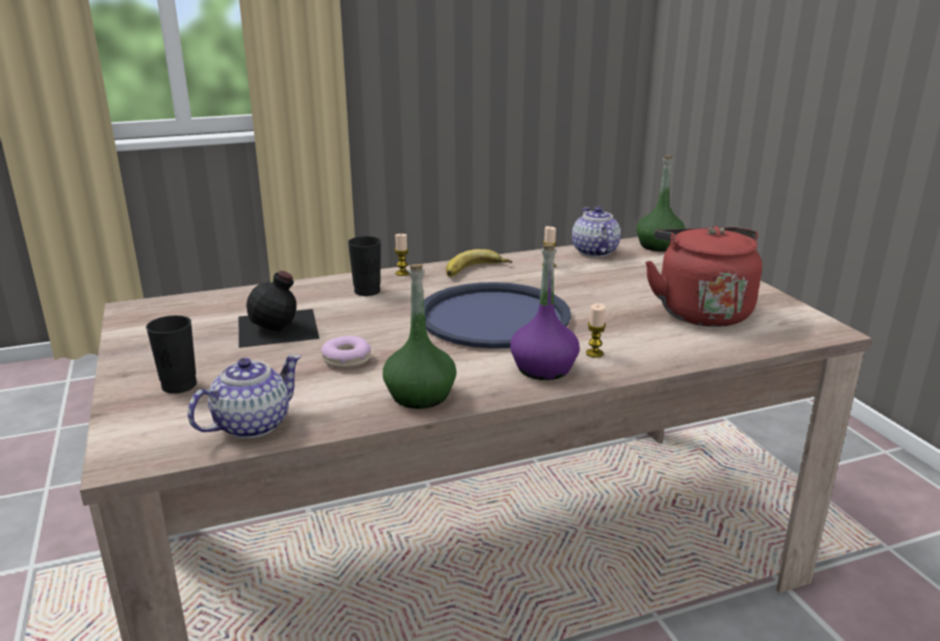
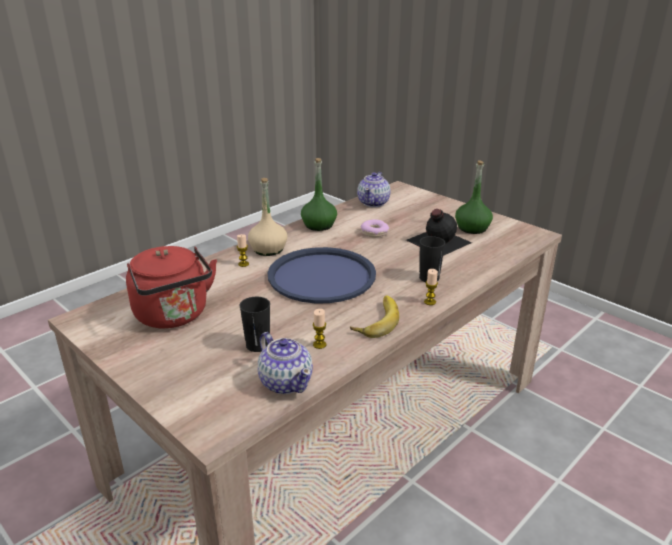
camera: 155 degrees right, 5 degrees up
black cup [146,315,197,394] -> black cup moved to [239,297,270,352]
purple bottle [510,244,580,380] -> beige bottle [248,178,287,256]
green bottle [636,155,685,252] -> green bottle moved to [455,161,493,234]

